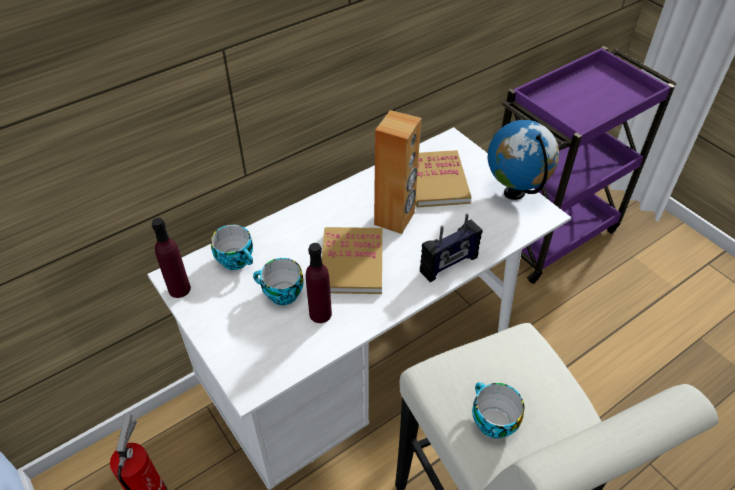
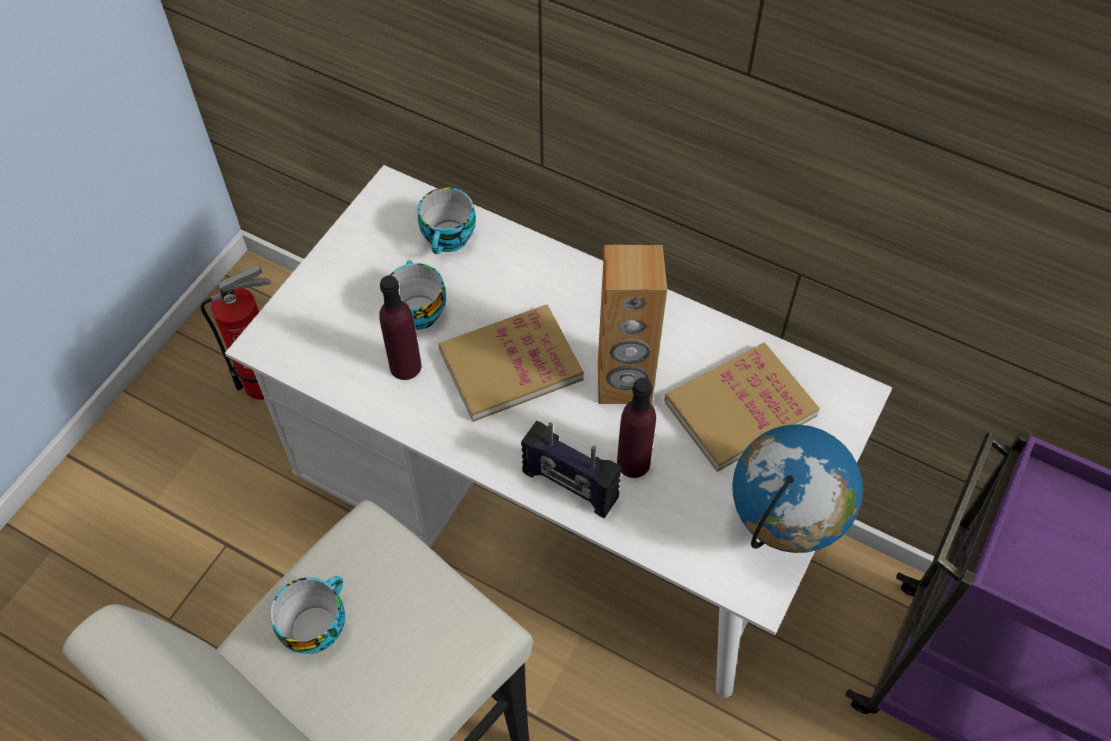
camera: 65 degrees right, 10 degrees up
purple bottle [152,218,191,298] -> purple bottle moved to [617,378,656,478]

